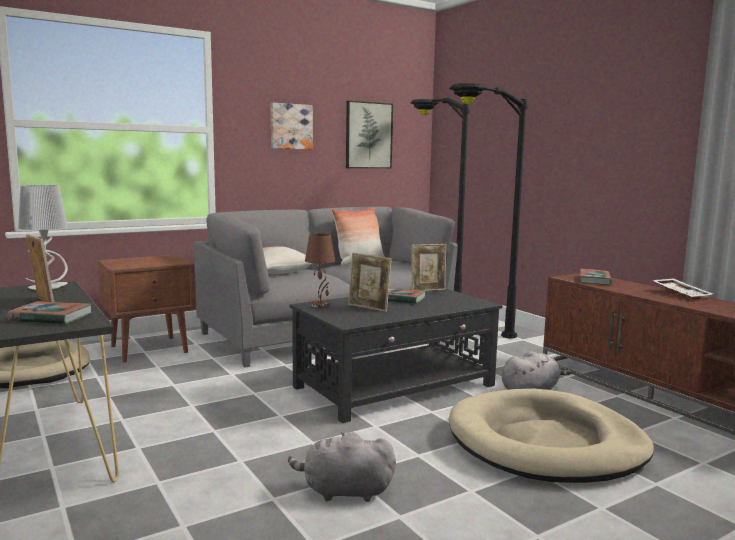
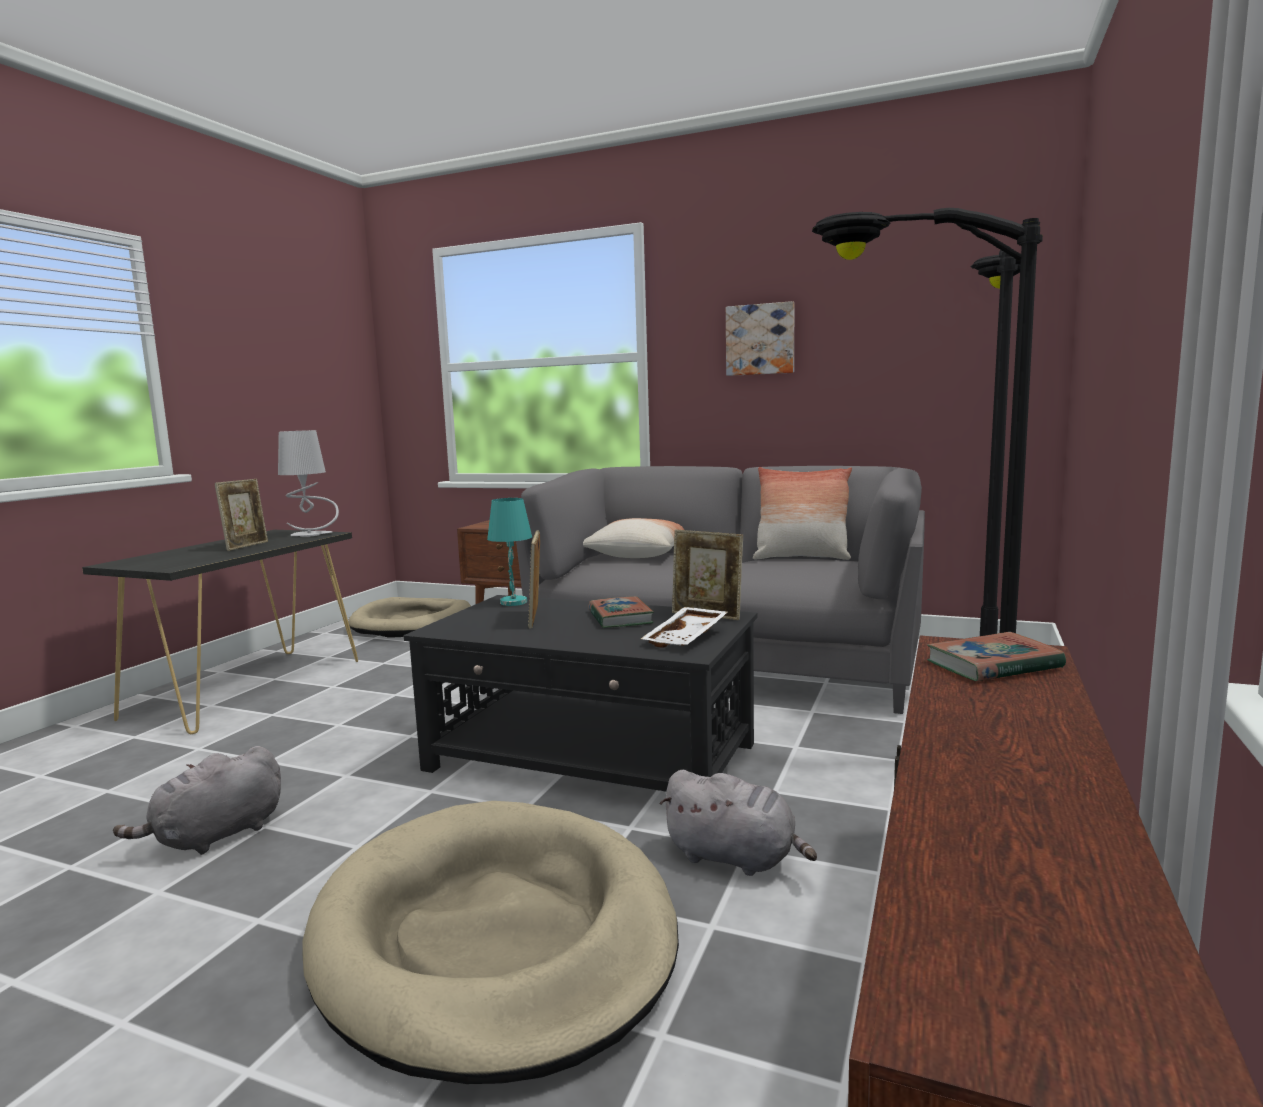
camera: 55 degrees right, 0 degrees up
book [7,301,92,324] -> none
grey plush toy [288,432,396,502] -> grey plush toy turned 105 degrees counterclockwise [113,746,281,855]
brown table lamp [305,233,335,307] -> turquoise table lamp [487,498,532,606]
picture [346,101,393,168] -> none
white tray [652,278,713,300] -> white tray moved to [641,607,728,648]

